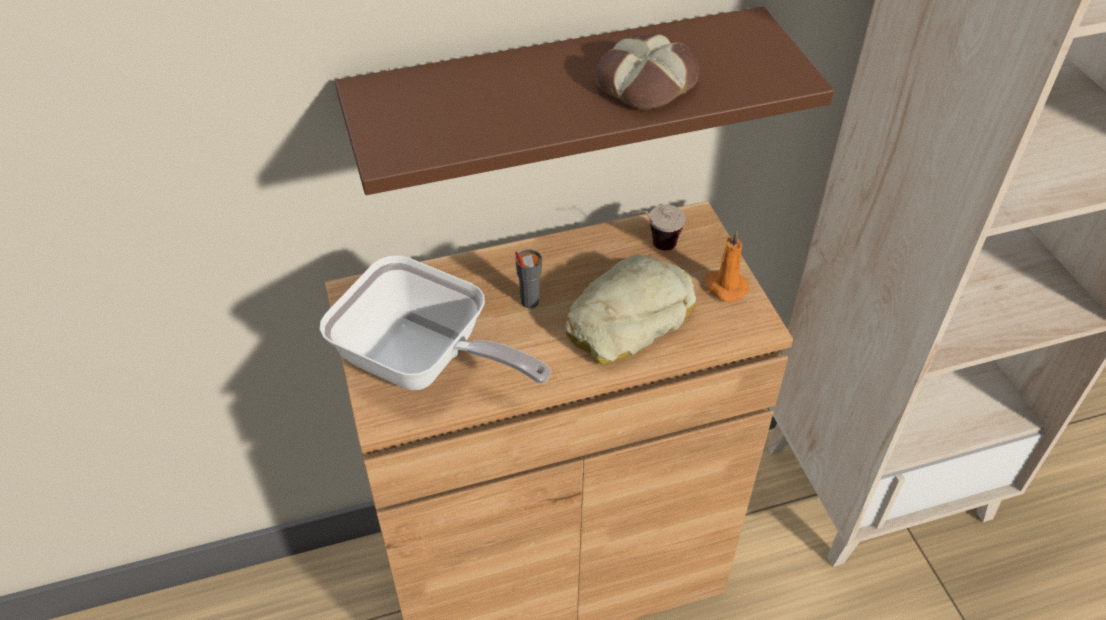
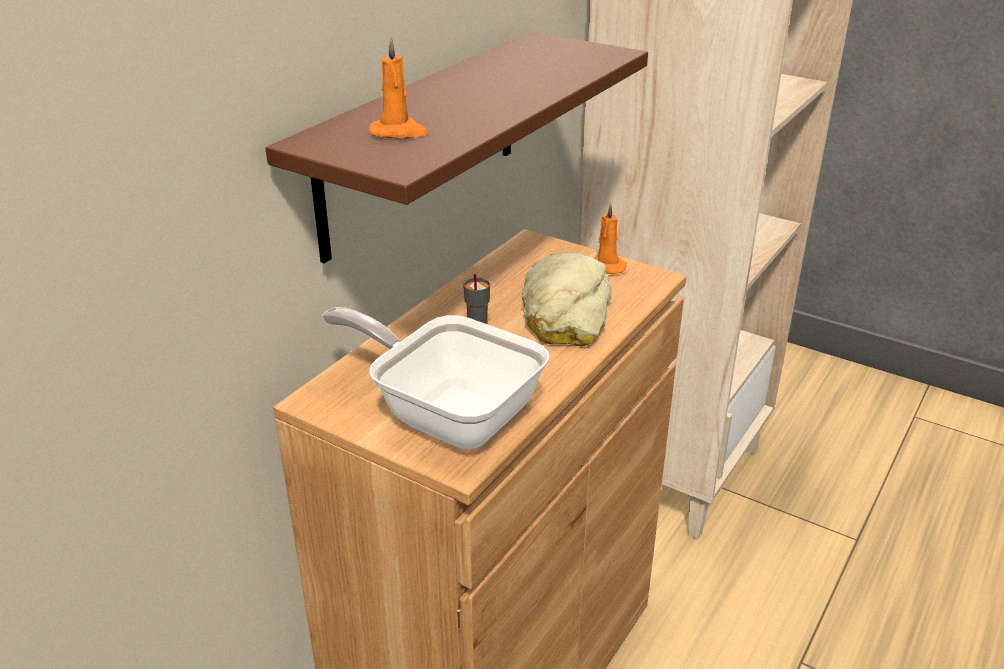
camera: 40 degrees left, 15 degrees down
frying pan [319,255,551,390] -> frying pan turned 135 degrees counterclockwise [322,307,549,450]
bread [596,34,699,110] -> none
cup [626,205,686,250] -> none
none -> orange candle [369,37,428,139]

